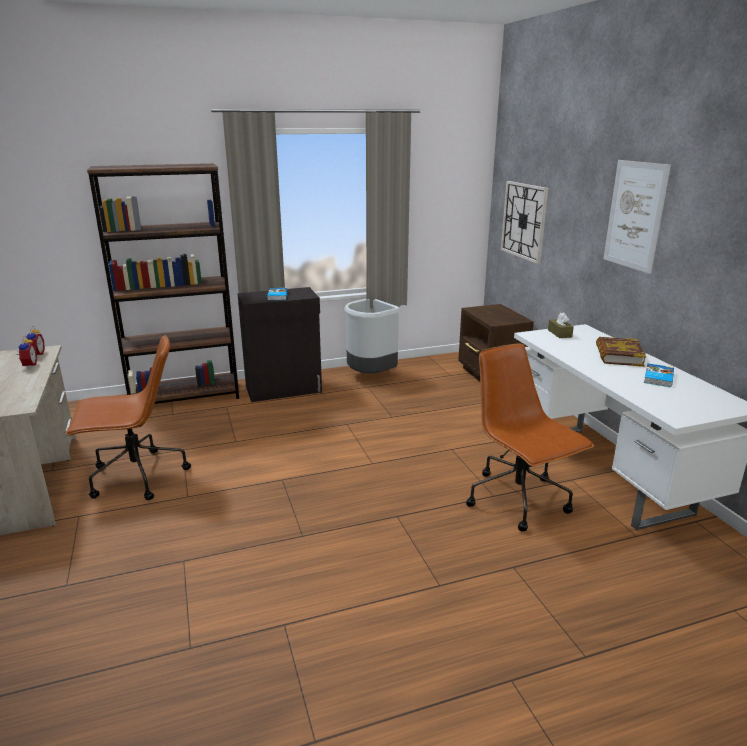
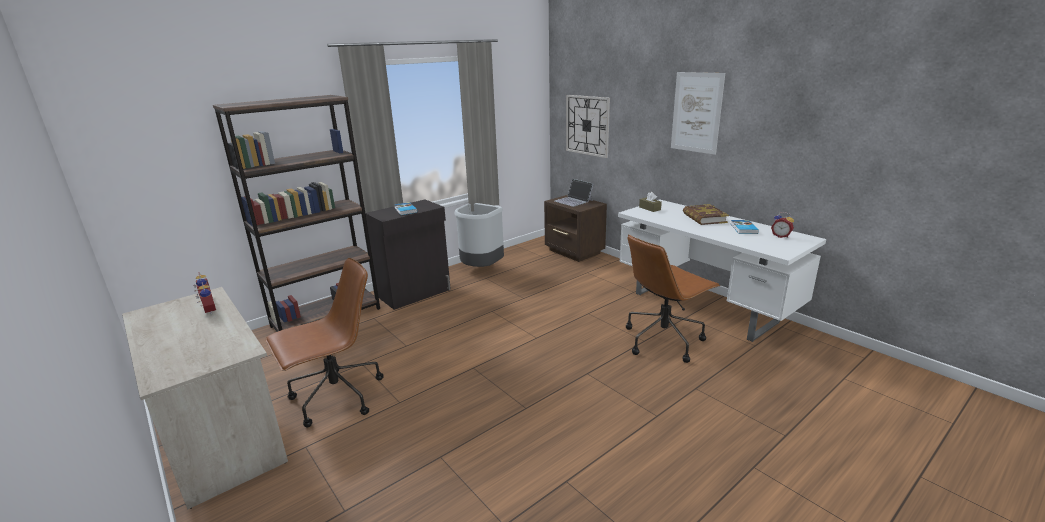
camera: 20 degrees left, 0 degrees up
brown office chair [466,344,594,531] -> brown office chair turned 75 degrees counterclockwise [626,234,720,363]
none -> laptop [555,179,593,207]
none -> alarm clock [771,212,794,238]

